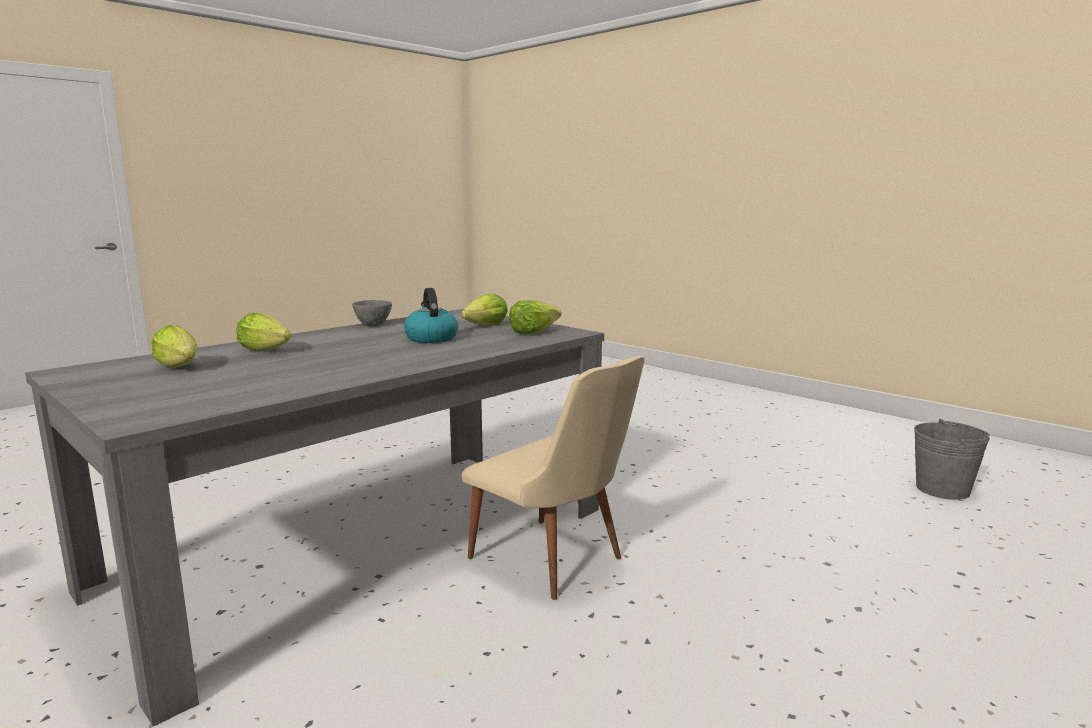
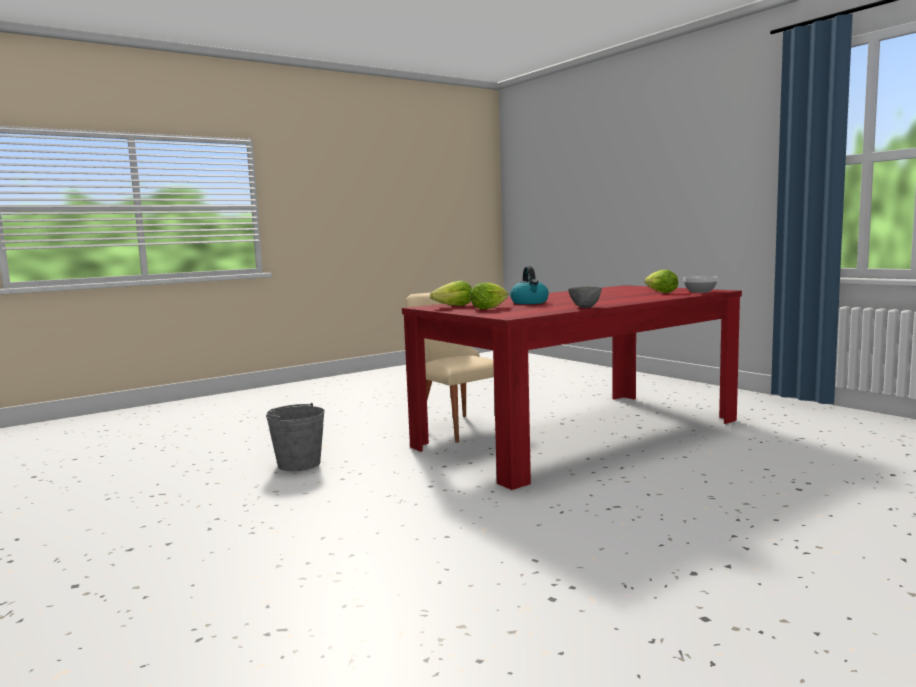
camera: 170 degrees left, 5 degrees down
grey dining table [25,309,604,727] -> red dining table [402,285,742,490]
lettuce [236,313,291,351] -> none
grey bucket [914,419,990,500] -> grey bucket moved to [266,403,325,471]
none -> bowl [684,276,718,293]

